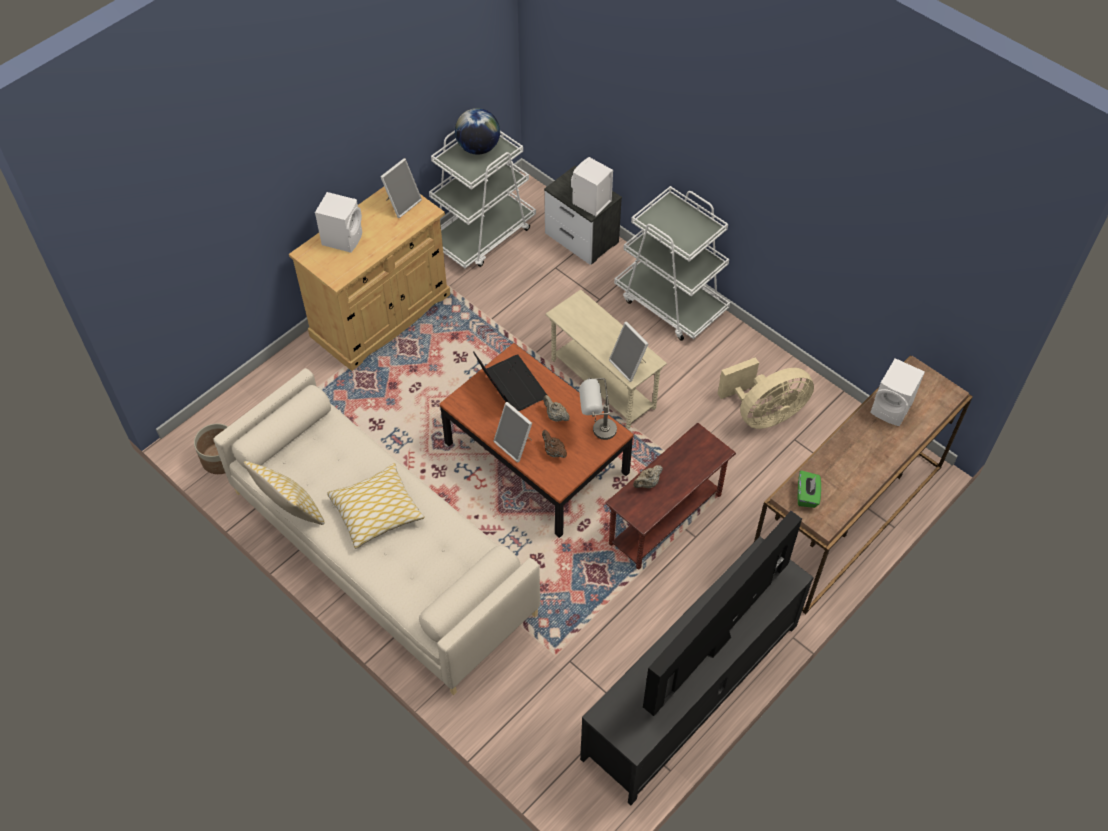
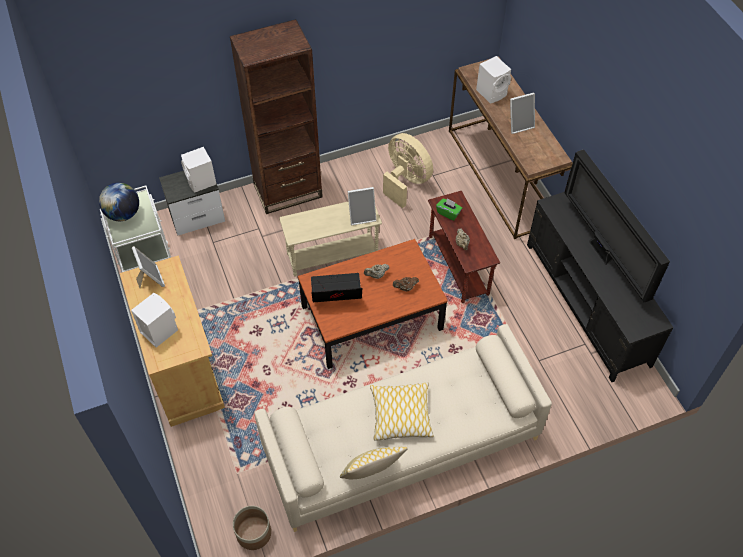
camera: 65 degrees left, 0 degrees up
picture frame [493,402,532,463] -> picture frame moved to [510,93,535,134]
grey table lamp [579,378,617,440] -> none
white cart [614,186,730,341] -> brown bookcase [230,19,323,214]
beige fan [718,357,814,429] -> beige fan turned 45 degrees counterclockwise [383,133,433,208]
green tissue box [798,470,821,508] -> green tissue box moved to [436,198,462,221]

